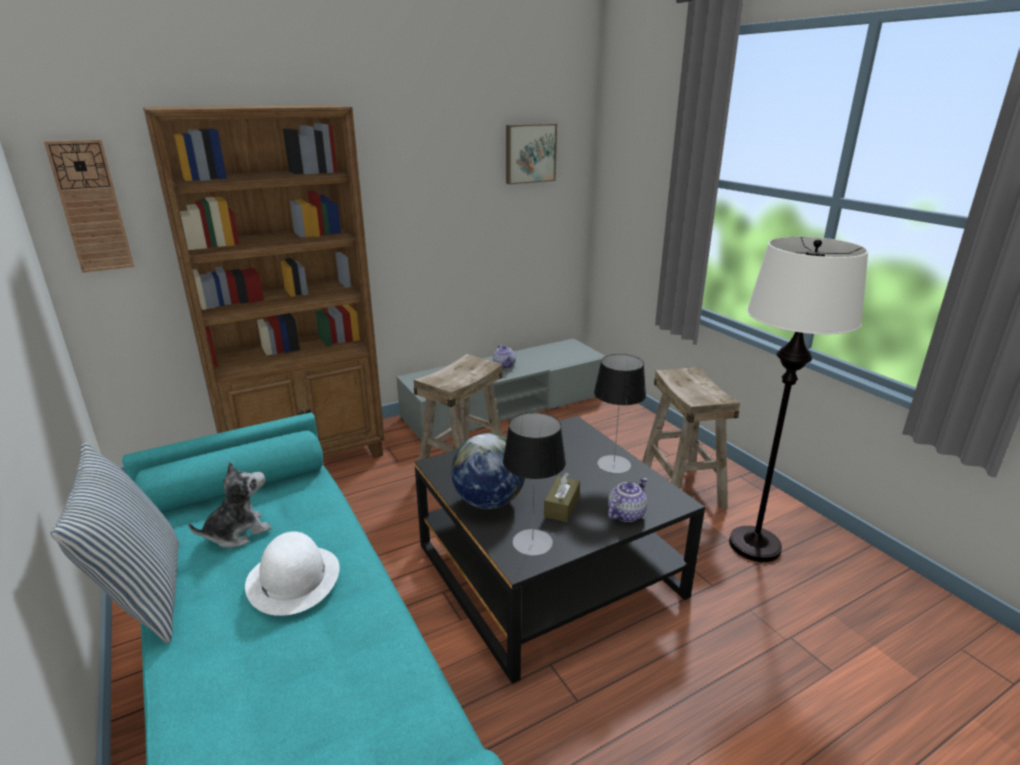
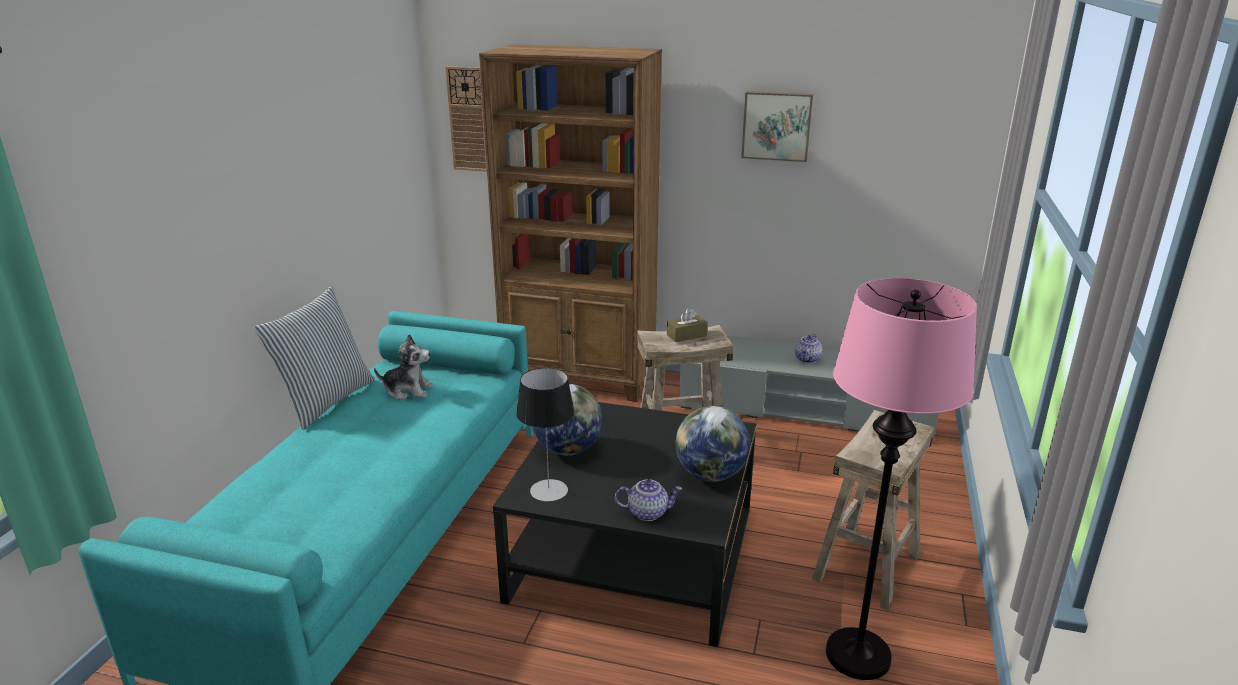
camera: 45 degrees right, 0 degrees up
white hat [245,531,339,616] -> none
picture [506,124,557,184] -> picture moved to [741,91,813,162]
brown tissue box [544,472,580,522] -> brown tissue box moved to [667,308,708,342]
table lamp [594,354,646,473] -> globe [675,406,750,482]
white floor lamp [729,237,868,562] -> pink floor lamp [826,278,977,680]

